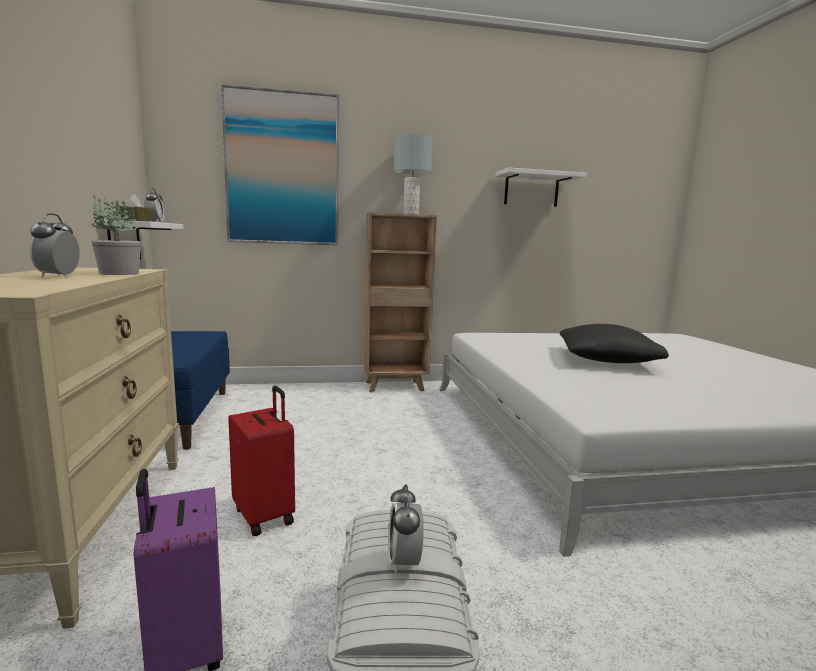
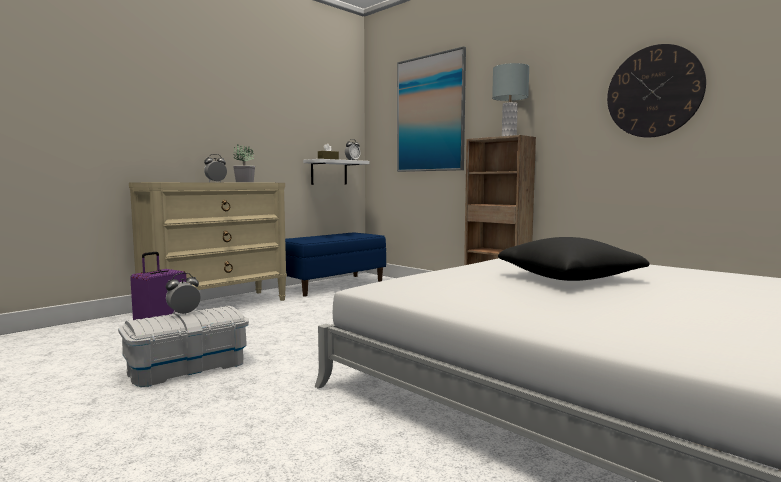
camera: 55 degrees right, 5 degrees down
red suitcase [228,386,295,536] -> none
white shelf [495,167,587,207] -> wall clock [607,44,706,138]

